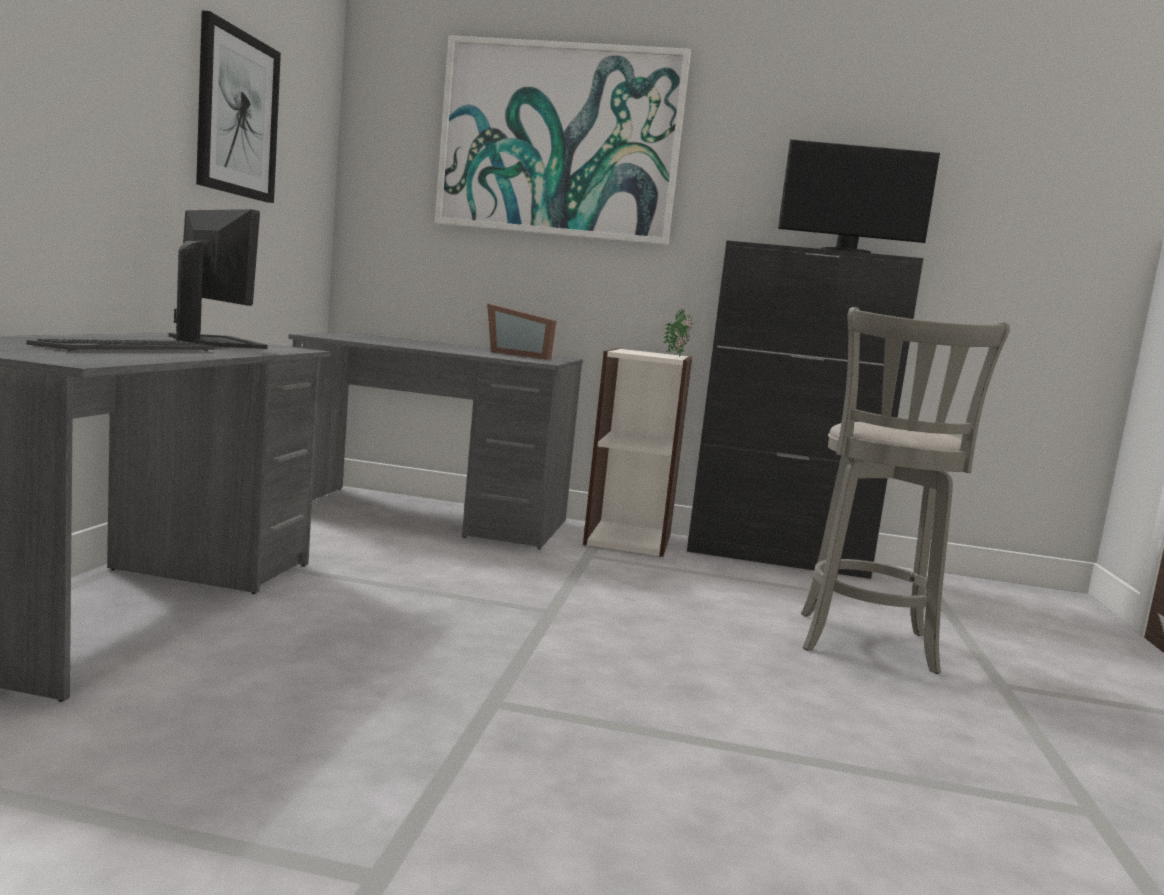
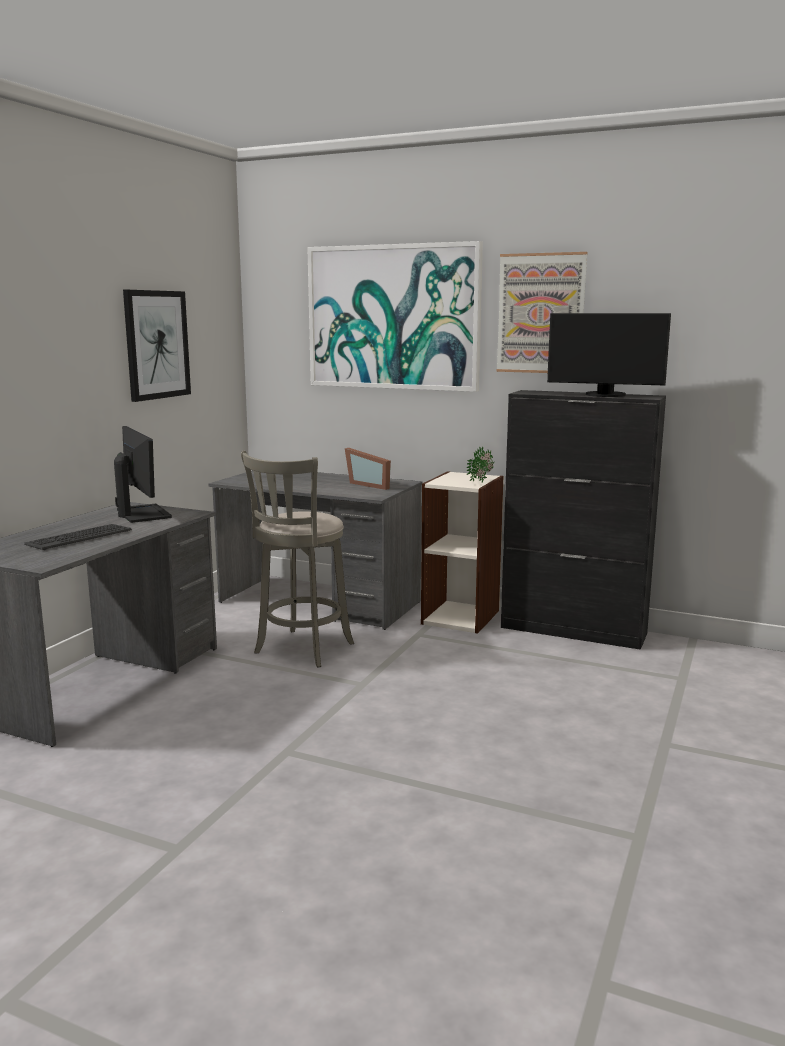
camera: 15 degrees right, 5 degrees up
grey stool [801,307,1010,674] -> grey stool moved to [241,450,354,668]
none -> picture [496,252,588,373]

